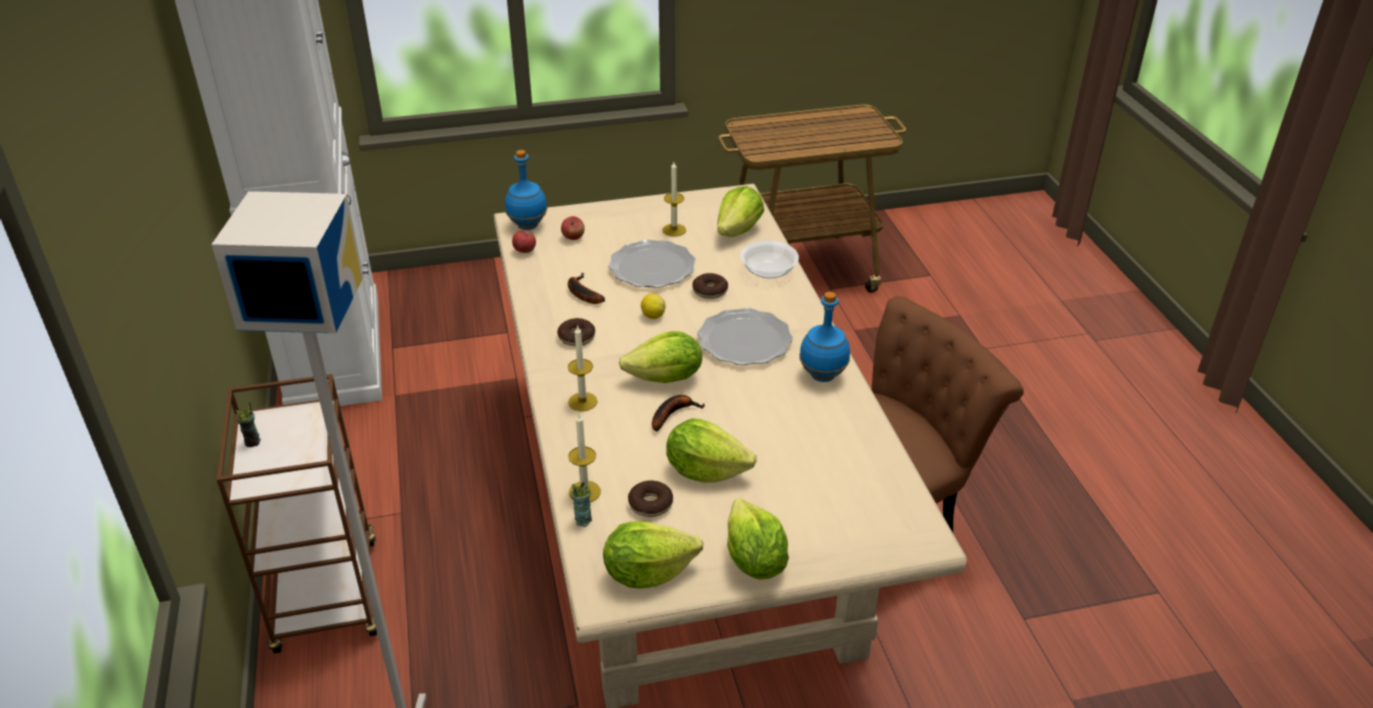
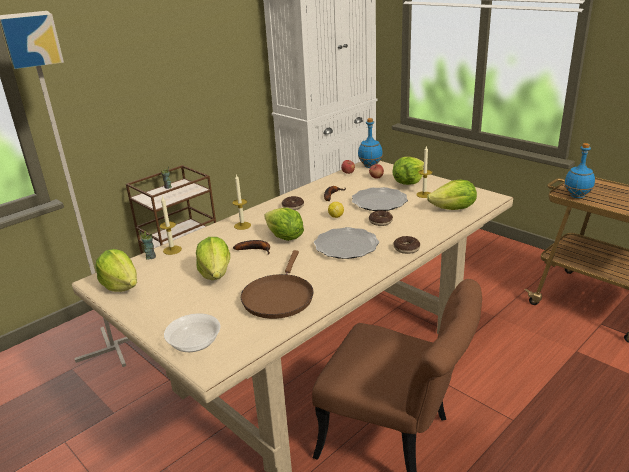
camera: 60 degrees right, 10 degrees down
donut [628,480,673,517] -> donut moved to [394,236,420,254]
lettuce [727,498,789,580] -> lettuce moved to [392,157,424,185]
bowl [740,240,799,278] -> bowl moved to [164,313,220,352]
blue bottle [799,292,850,382] -> blue bottle moved to [564,143,595,198]
none -> brown frying pan [241,250,314,319]

